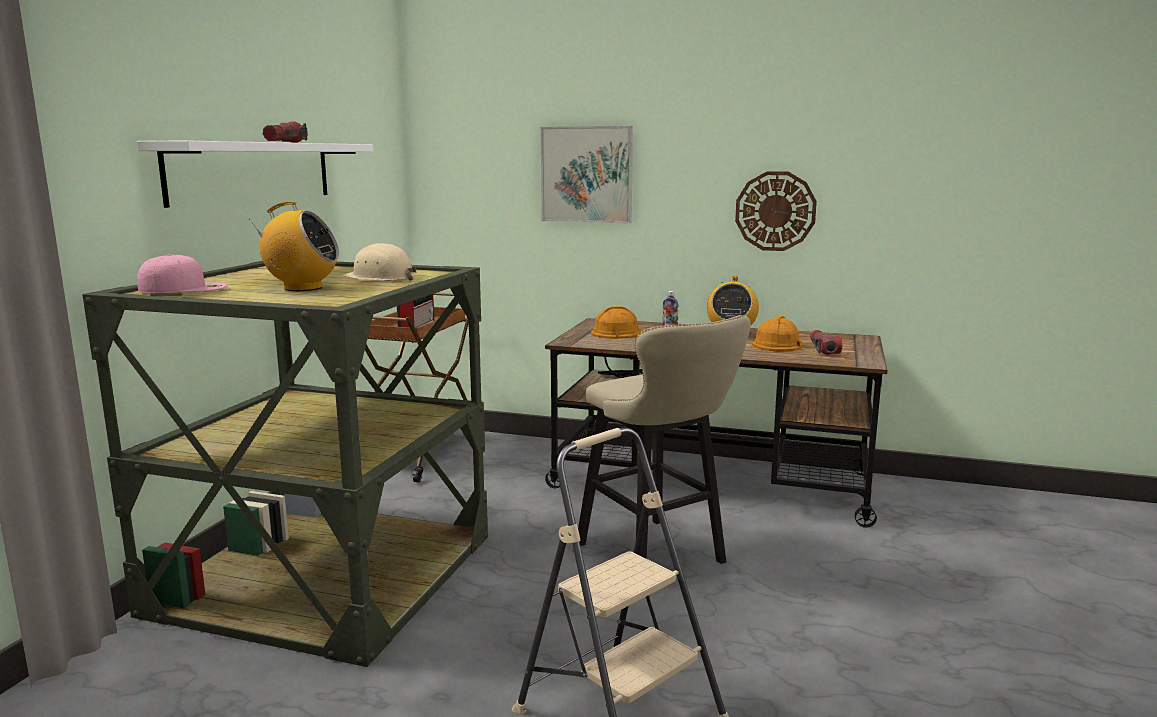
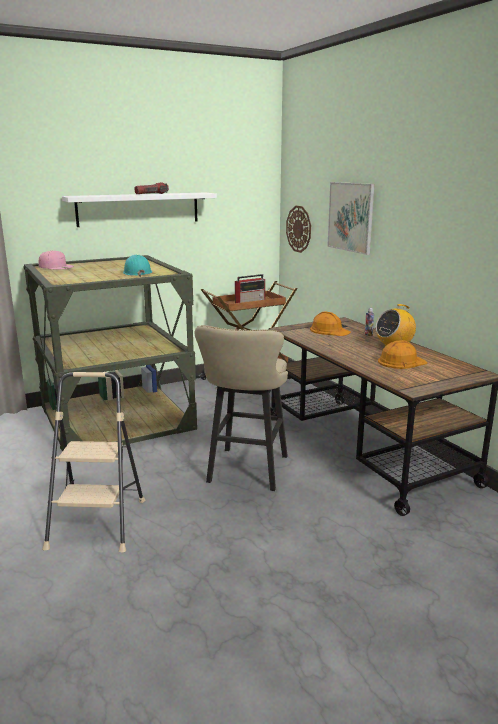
camera: 45 degrees right, 5 degrees up
radio [249,202,339,291] -> none
beige hard hat [342,243,417,281] -> turquoise hard hat [123,255,152,277]
wall clock [735,171,817,251] -> wall clock moved to [286,206,311,253]
flashlight [810,330,842,355] -> none

